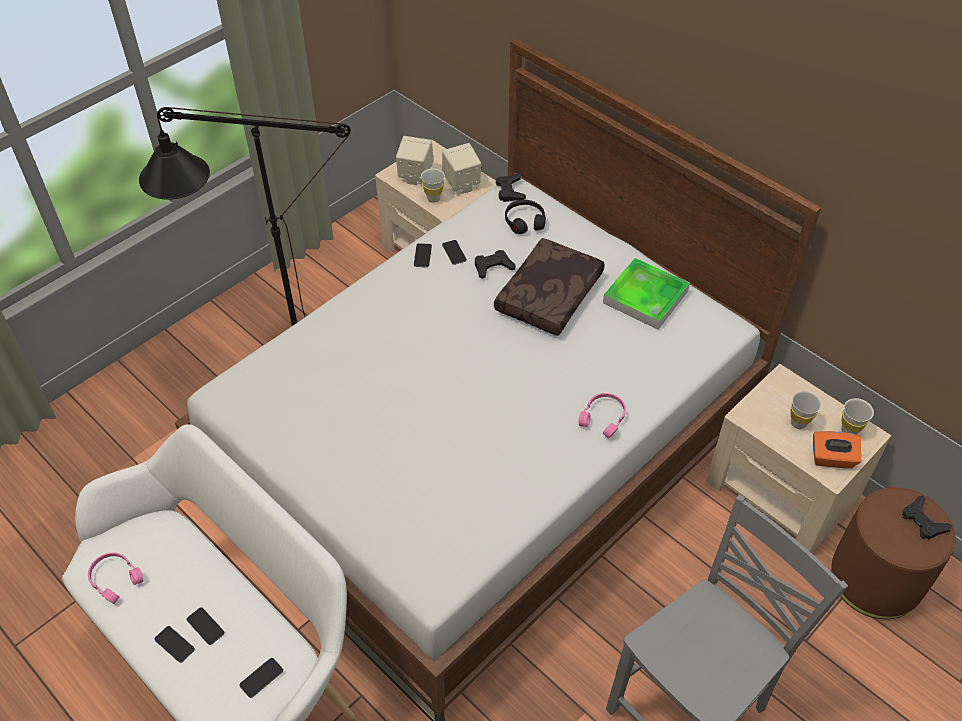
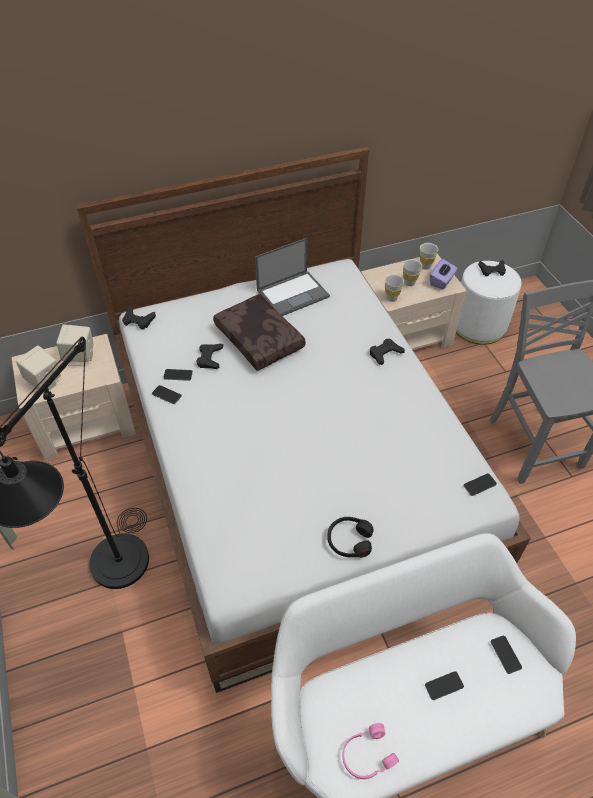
camera: 65 degrees left, 0 degrees up
phone [154,626,195,663] -> phone moved to [463,473,497,496]
white cup [421,168,445,203] -> white cup moved to [385,274,404,302]
black headphones [505,200,546,234] -> black headphones moved to [327,517,374,558]
pink headphones [579,393,626,439] -> black game controller [370,339,405,365]
tray [603,258,690,330] -> laptop [255,238,330,316]
orange tissue box [813,431,862,469] -> purple tissue box [430,259,457,290]
brown ottoman [831,487,956,619] -> white ottoman [456,261,521,344]

